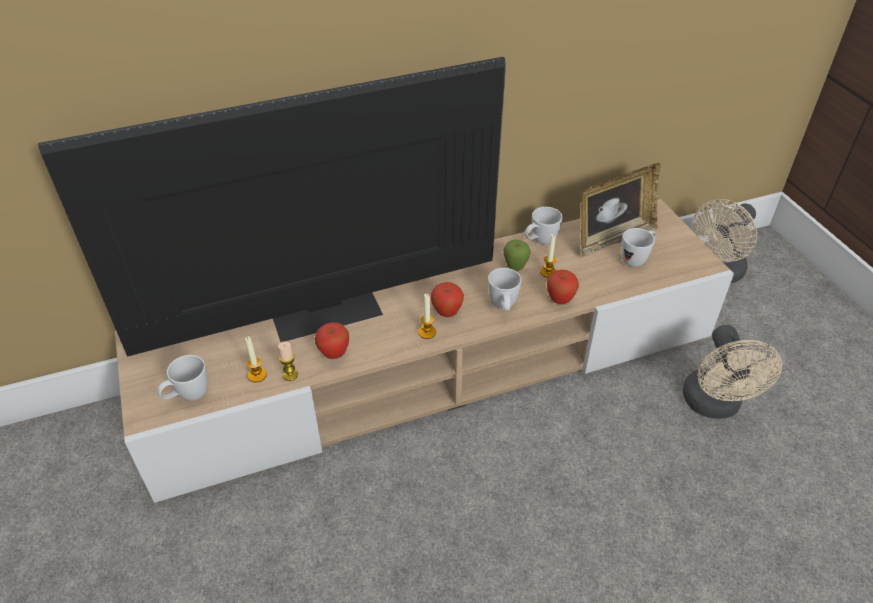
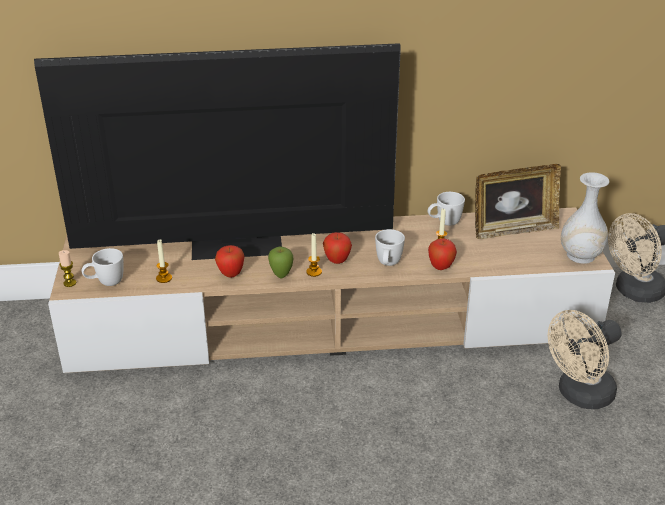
camera: 15 degrees right, 10 degrees down
candle [278,342,298,381] -> candle moved to [59,250,76,287]
apple [503,240,531,272] -> apple moved to [268,247,293,278]
white mug [621,228,656,267] -> none
beige fan [683,325,782,419] -> beige fan turned 45 degrees clockwise [548,310,622,409]
none -> white vase [561,172,610,264]

